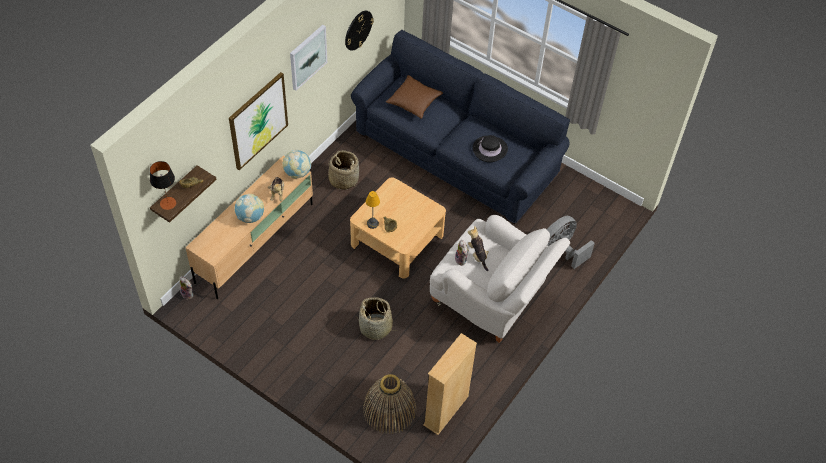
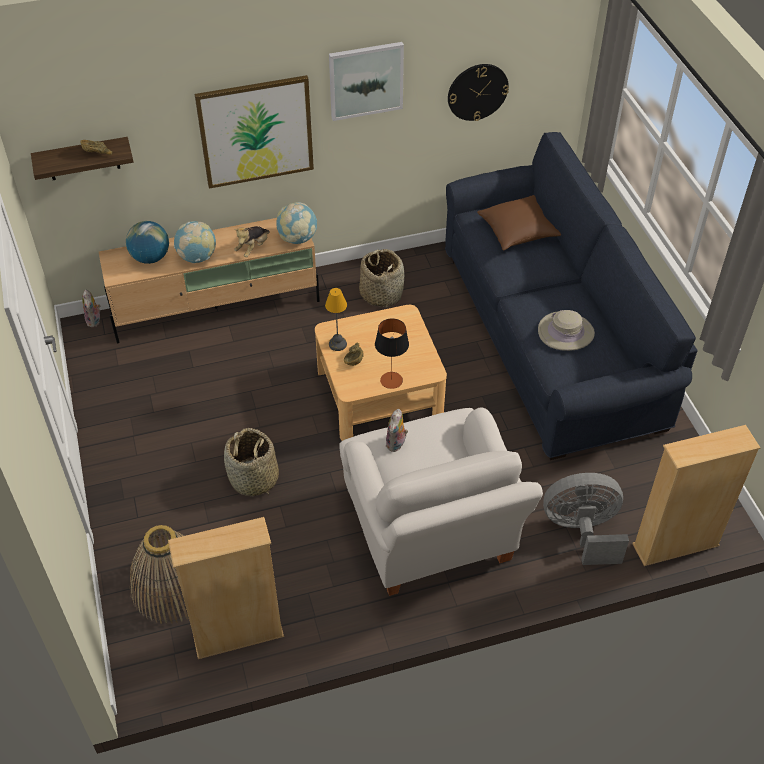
camera: 40 degrees right, 5 degrees down
table lamp [150,161,176,210] -> table lamp moved to [375,318,409,389]
plush toy [468,226,489,271] -> none
black hat [473,135,508,162] -> beige hat [538,310,595,351]
none -> globe [126,221,169,264]
none -> beige bookcase [632,425,761,566]

